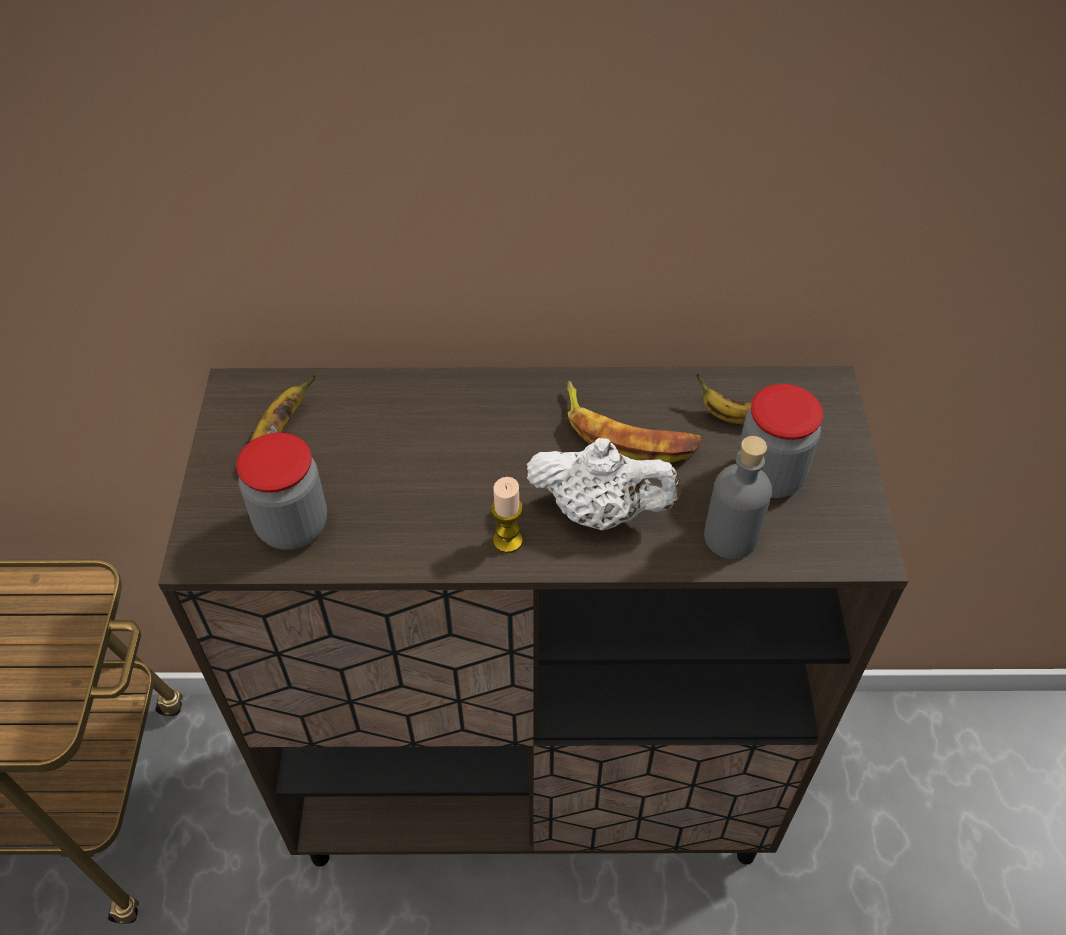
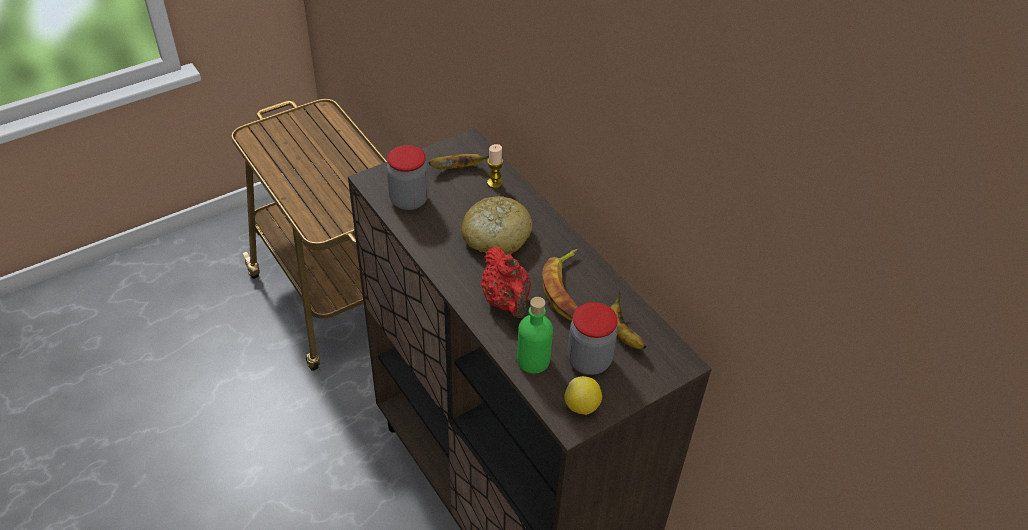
camera: 55 degrees right, 5 degrees down
candle [491,477,523,553] -> candle moved to [487,144,503,189]
white teapot [527,438,681,530] -> red teapot [481,247,531,318]
grey bottle [704,436,772,559] -> green bottle [517,297,553,374]
none -> bread [461,196,533,255]
none -> lemon [564,376,602,415]

